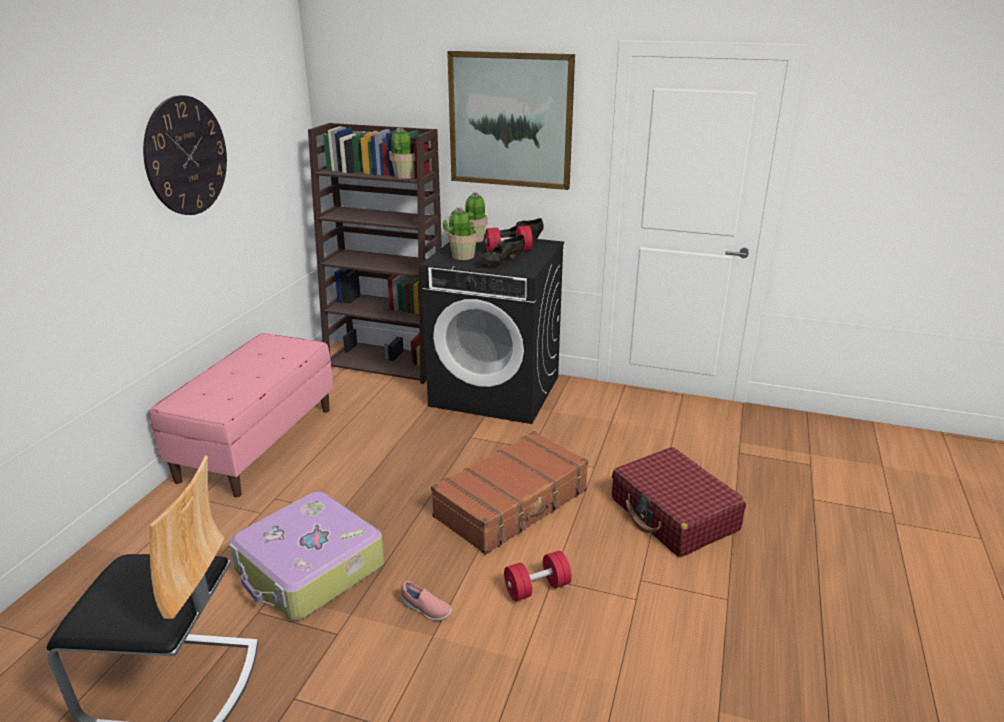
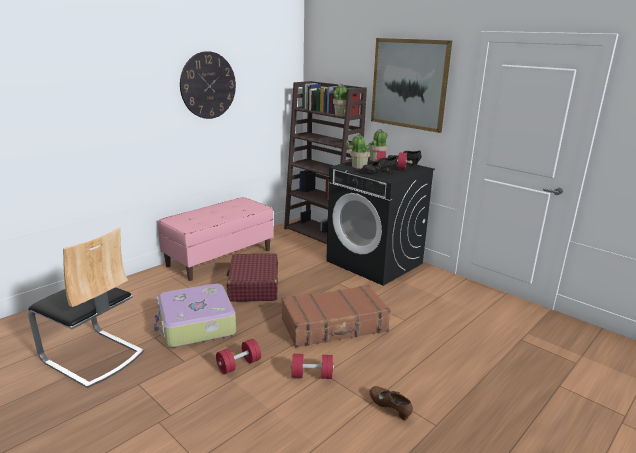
camera: 25 degrees right, 5 degrees down
pink shoe [401,581,452,621] -> red dumbbell [216,339,261,374]
red suitcase [612,447,746,557] -> red suitcase moved to [226,253,278,302]
none -> brown shoe [370,386,413,420]

